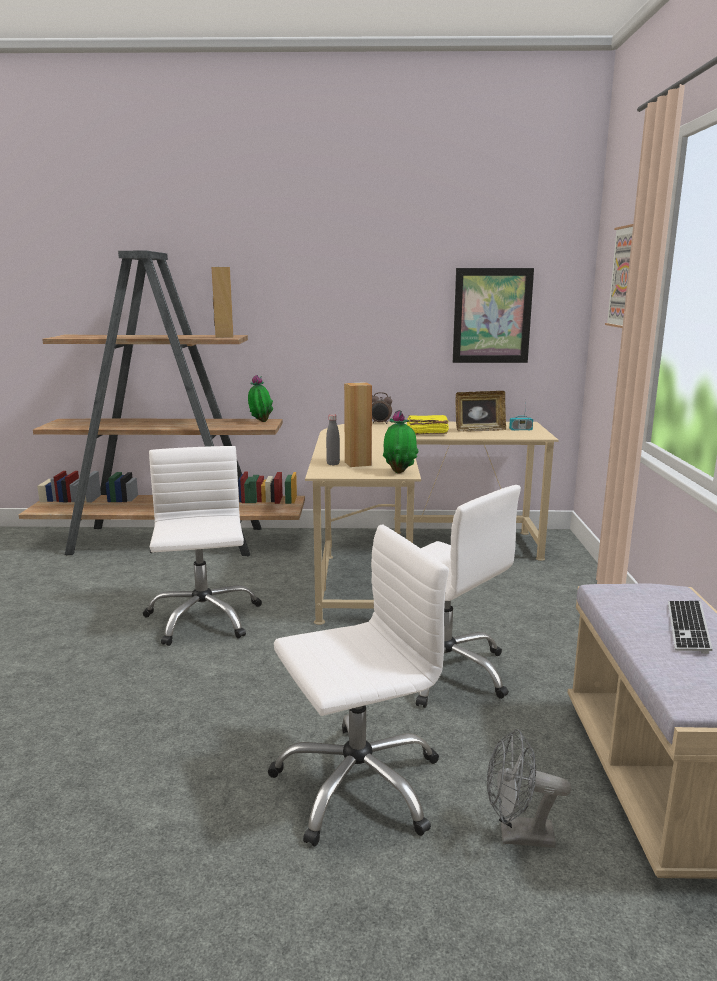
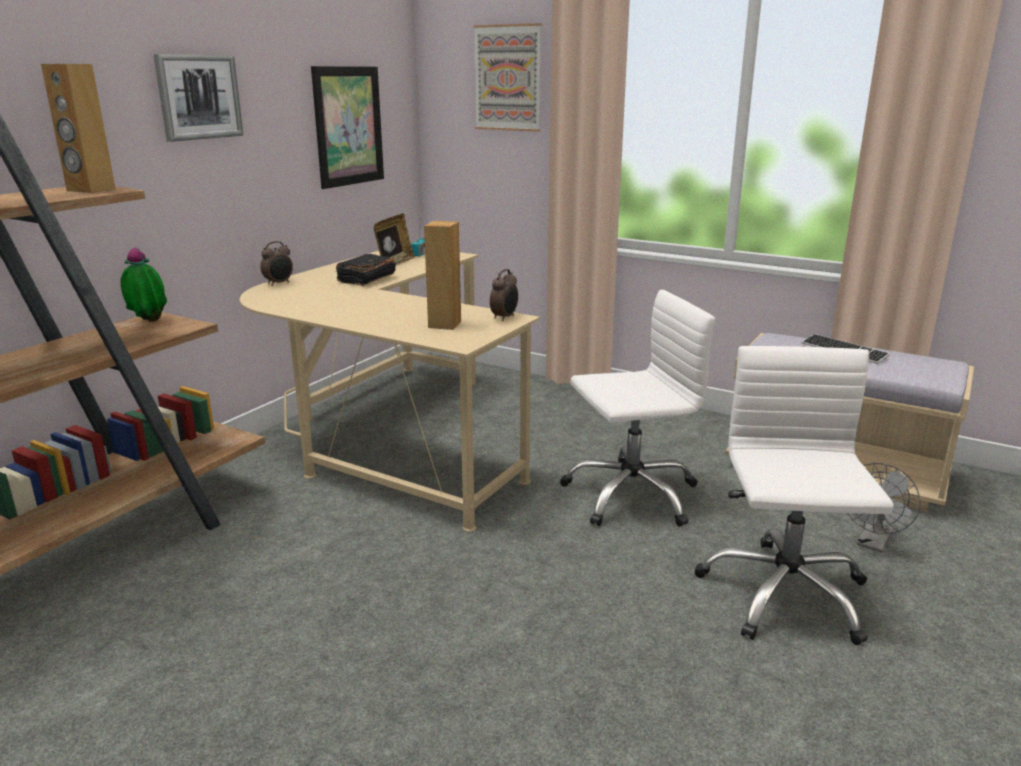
camera: 60 degrees left, 5 degrees up
white office chair [142,446,262,646] -> none
grey bottle [326,414,340,465] -> none
potted plant [383,410,419,473] -> alarm clock [490,269,518,321]
yellow book [407,415,449,435] -> black book [336,254,396,286]
none -> picture [153,54,244,142]

